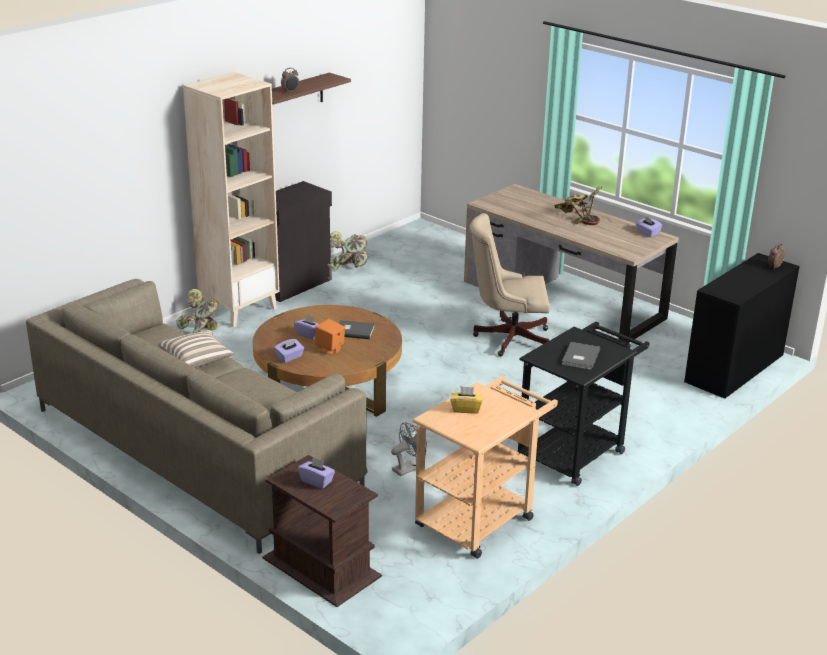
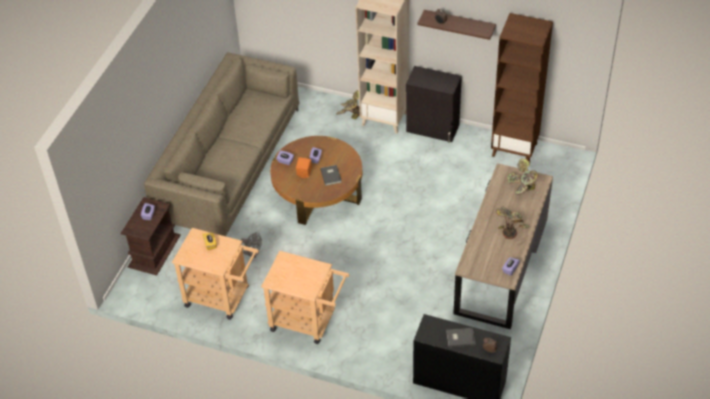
camera: 70 degrees right, 20 degrees up
pillow [158,330,235,368] -> none
potted plant [330,231,368,270] -> potted plant moved to [507,158,538,195]
beige office chair [470,213,550,356] -> none
black cart [518,321,649,486] -> beige cart [261,251,349,344]
grey book [562,342,600,370] -> grey book moved to [446,328,475,347]
none -> brown bookcase [491,13,553,162]

